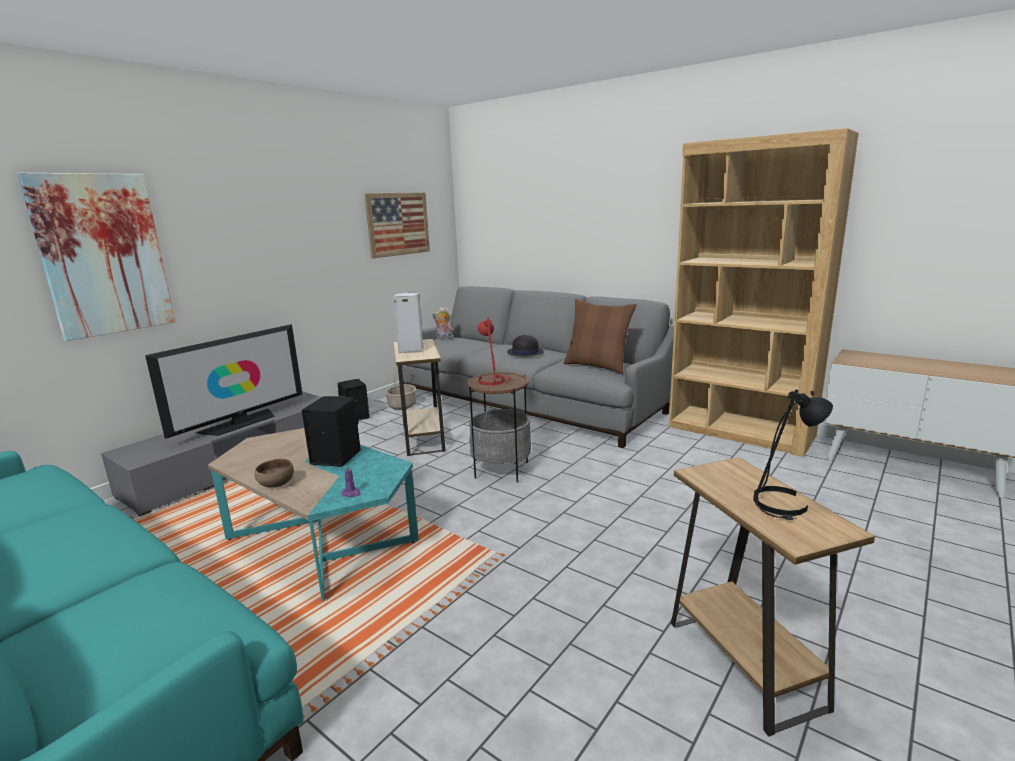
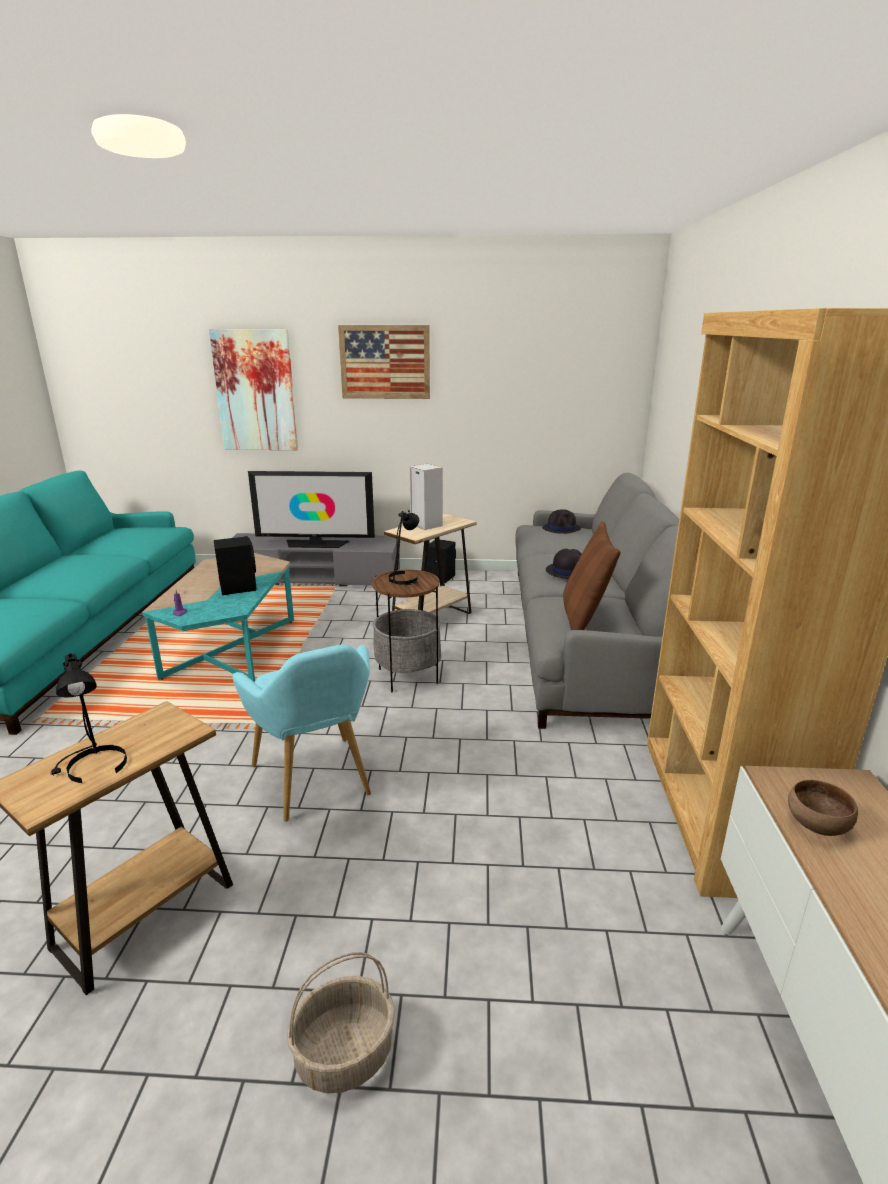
camera: 55 degrees right, 5 degrees up
brown bowl [255,459,294,487] -> brown bowl moved to [788,780,858,836]
picture [364,192,430,258] -> picture moved to [338,325,430,399]
basket [385,366,416,410] -> basket moved to [287,952,395,1094]
plush toy [432,307,453,340] -> black hat [542,509,581,534]
red table lamp [478,317,511,385] -> black table lamp [389,510,420,585]
none -> turquoise armchair [232,644,371,822]

